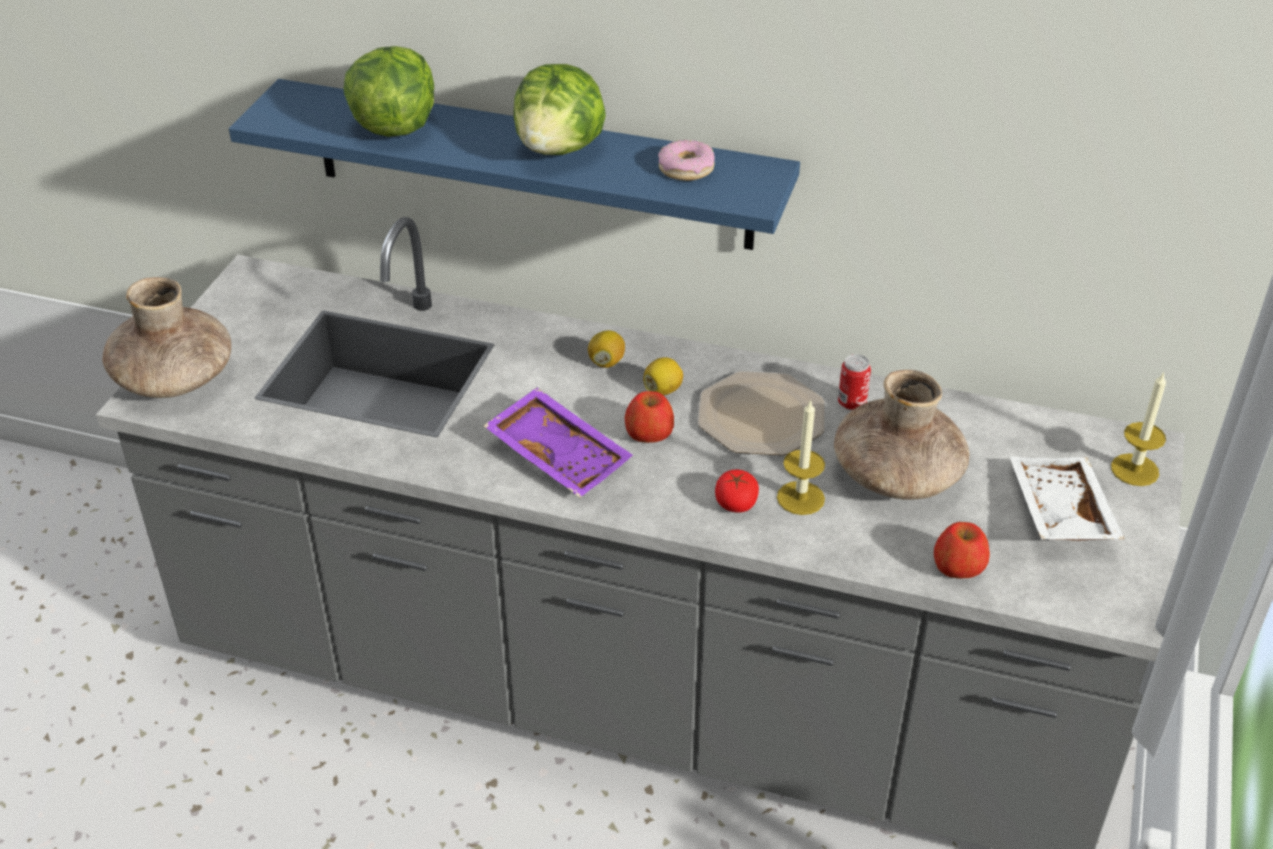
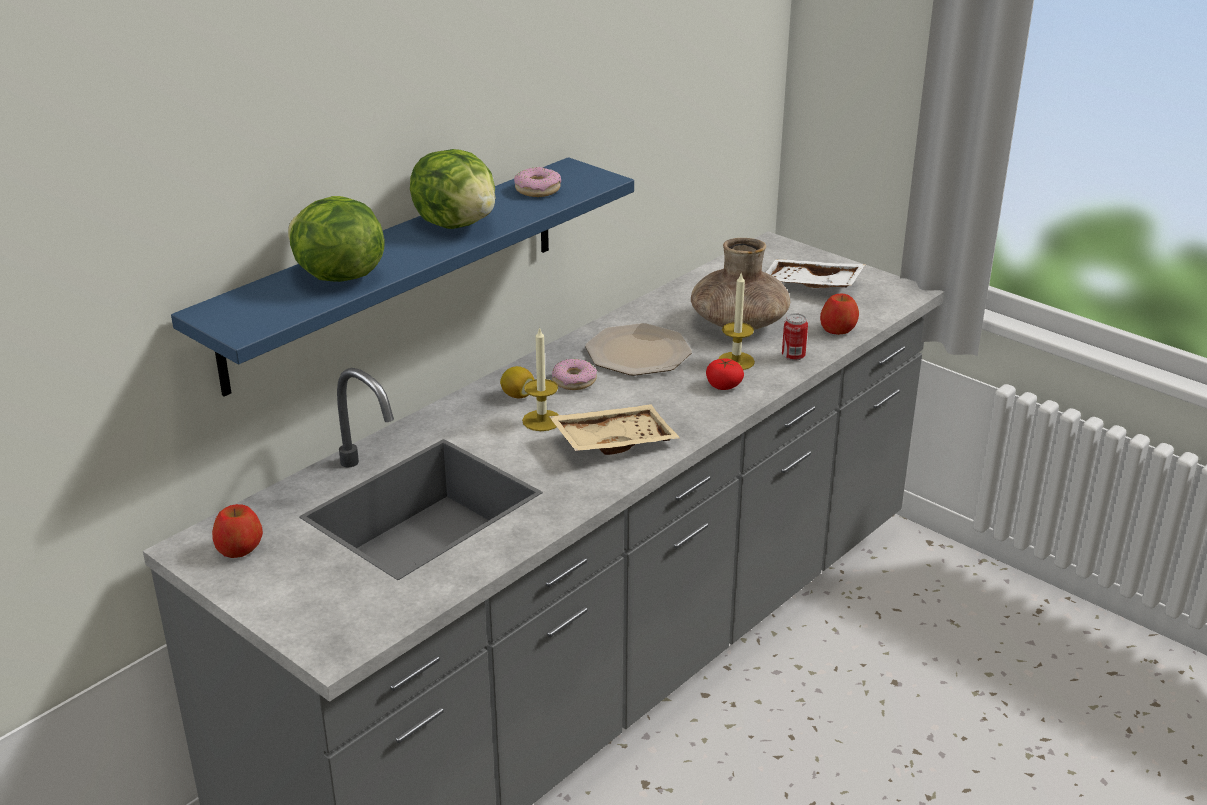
camera: 65 degrees left, 10 degrees down
brown vase [102,277,231,398] -> none
purple tray [483,388,633,498] -> beige tray [549,404,680,455]
apple [624,391,674,443] -> apple moved to [212,504,263,558]
lemon [643,357,683,395] -> donut [552,359,597,390]
can [838,354,871,410] -> can moved to [782,313,808,361]
candle [1111,372,1166,486] -> candle moved to [522,327,559,431]

